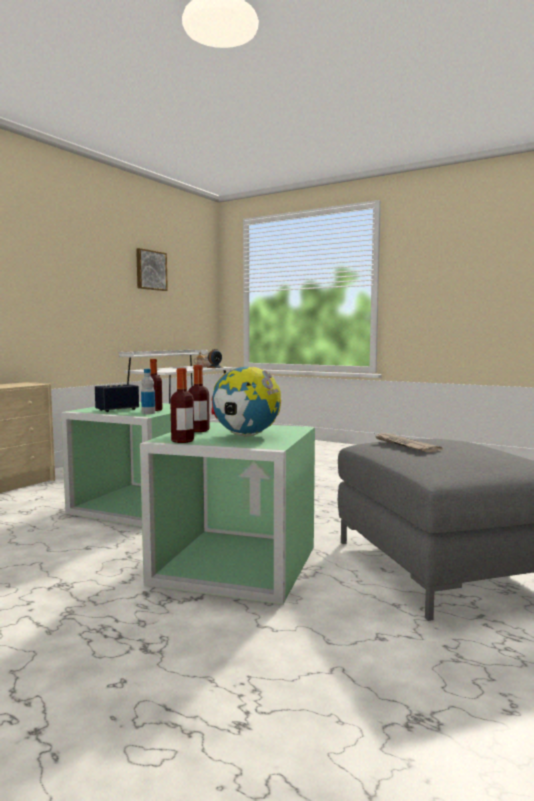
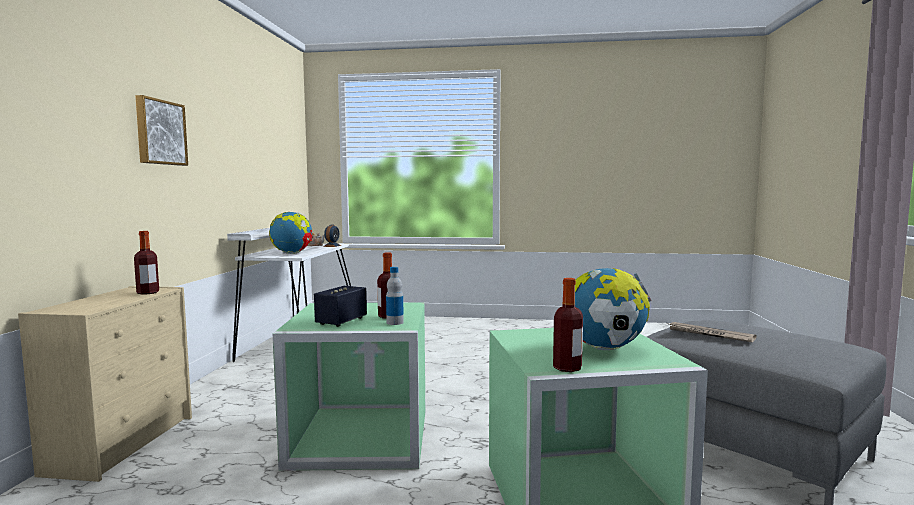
camera: 25 degrees left, 0 degrees up
picture [136,248,168,291] -> picture moved to [135,95,188,166]
bottle [188,365,210,432] -> bottle moved to [134,231,159,295]
none -> globe [269,212,312,254]

